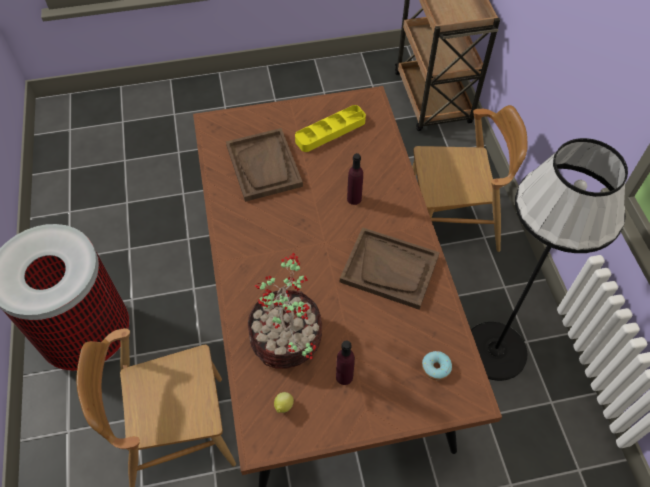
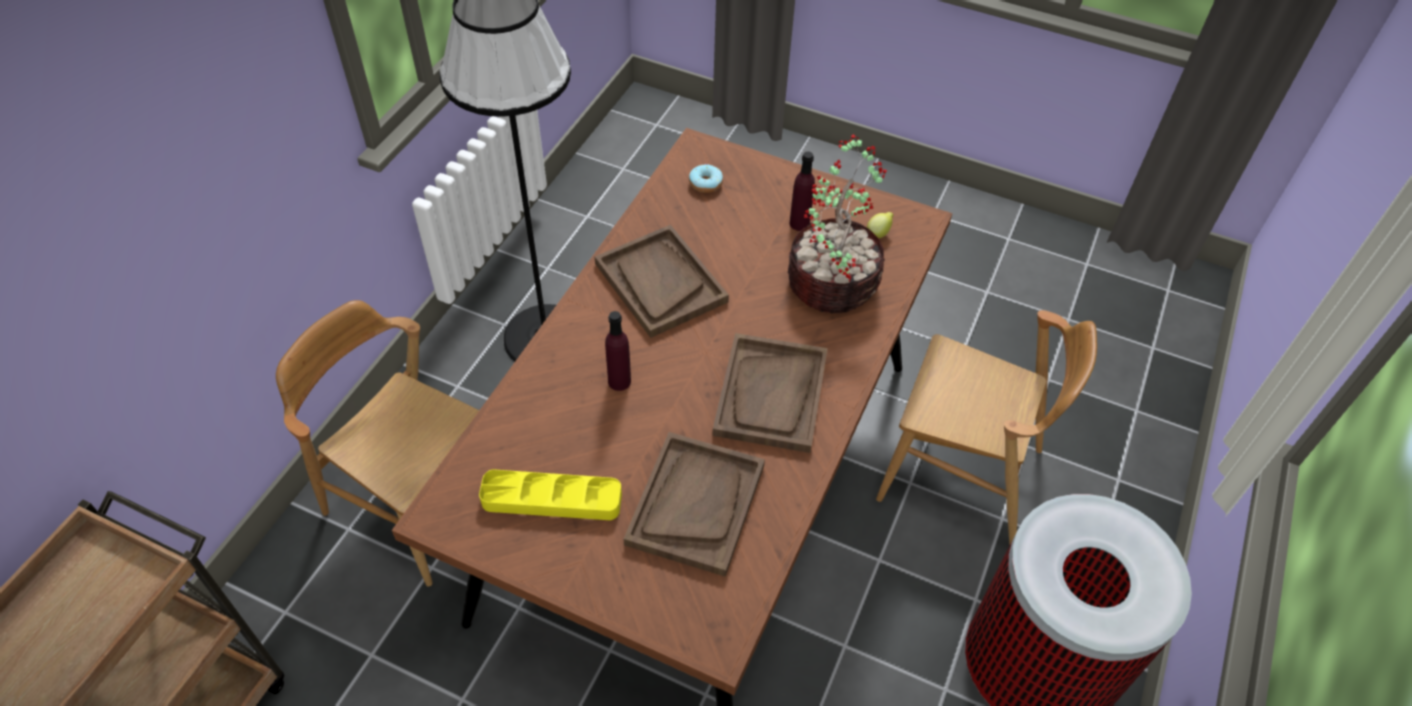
camera: 145 degrees left, 5 degrees down
none -> brown tray [712,333,828,453]

